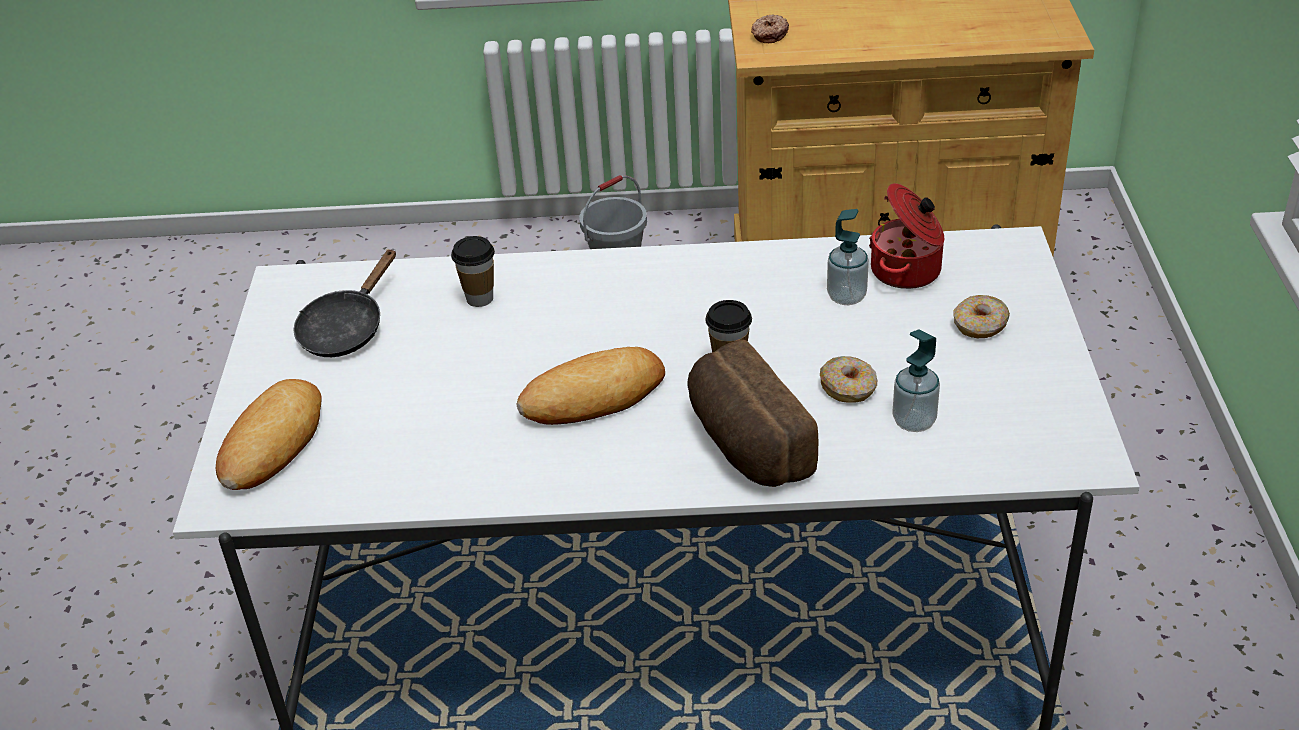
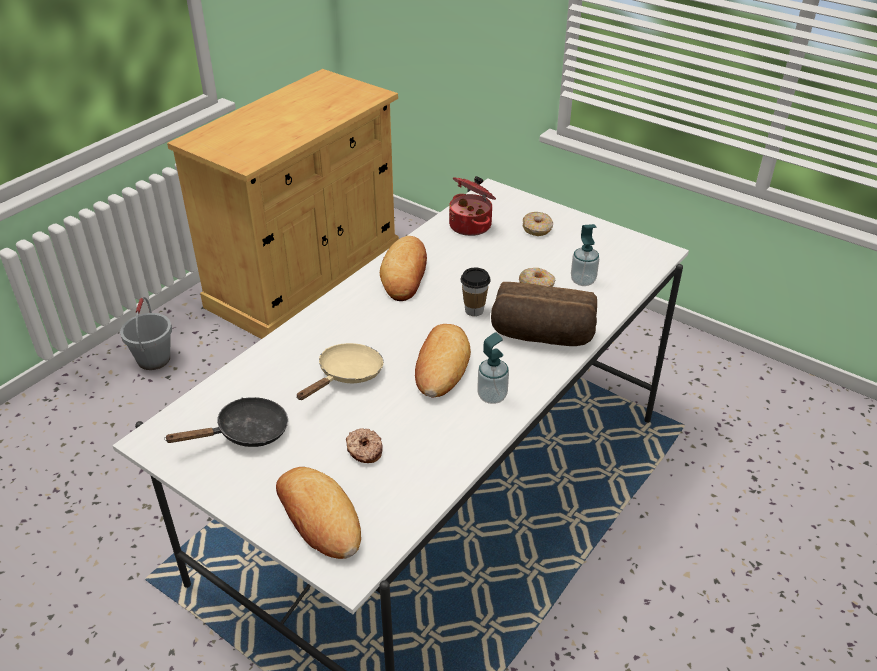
camera: 55 degrees left, 0 degrees up
black frying pan [293,249,396,357] -> black frying pan turned 90 degrees counterclockwise [164,397,288,447]
cup [451,236,495,307] -> none
donut [751,14,789,43] -> donut moved to [346,428,383,463]
soap dispenser [827,209,869,305] -> soap dispenser moved to [477,332,509,404]
none -> beige frying pan [296,343,384,400]
none -> bread [380,236,427,301]

